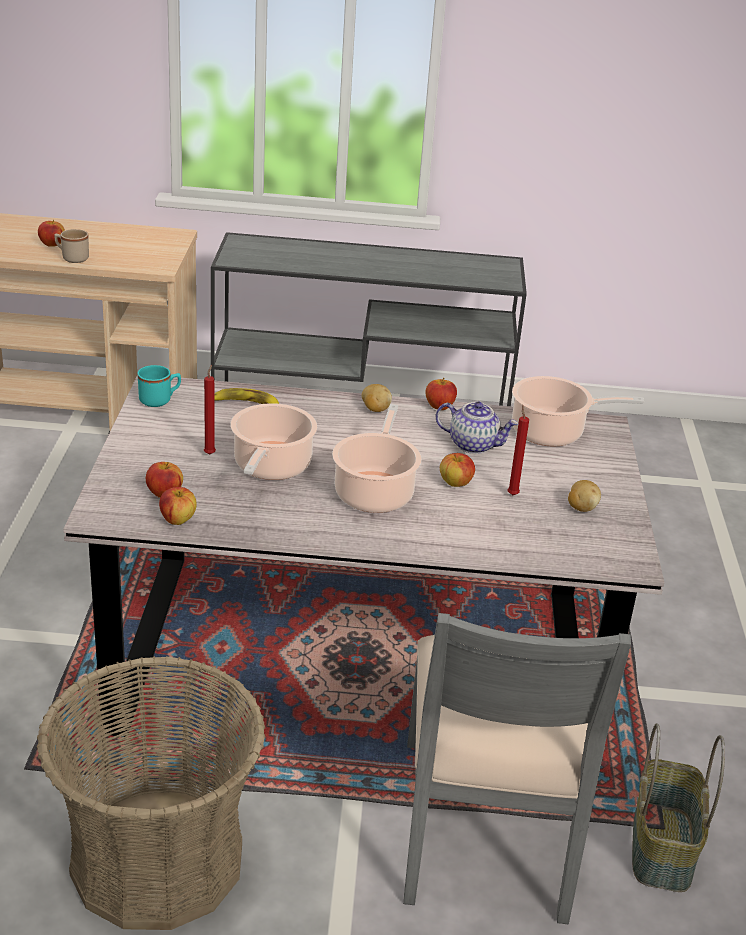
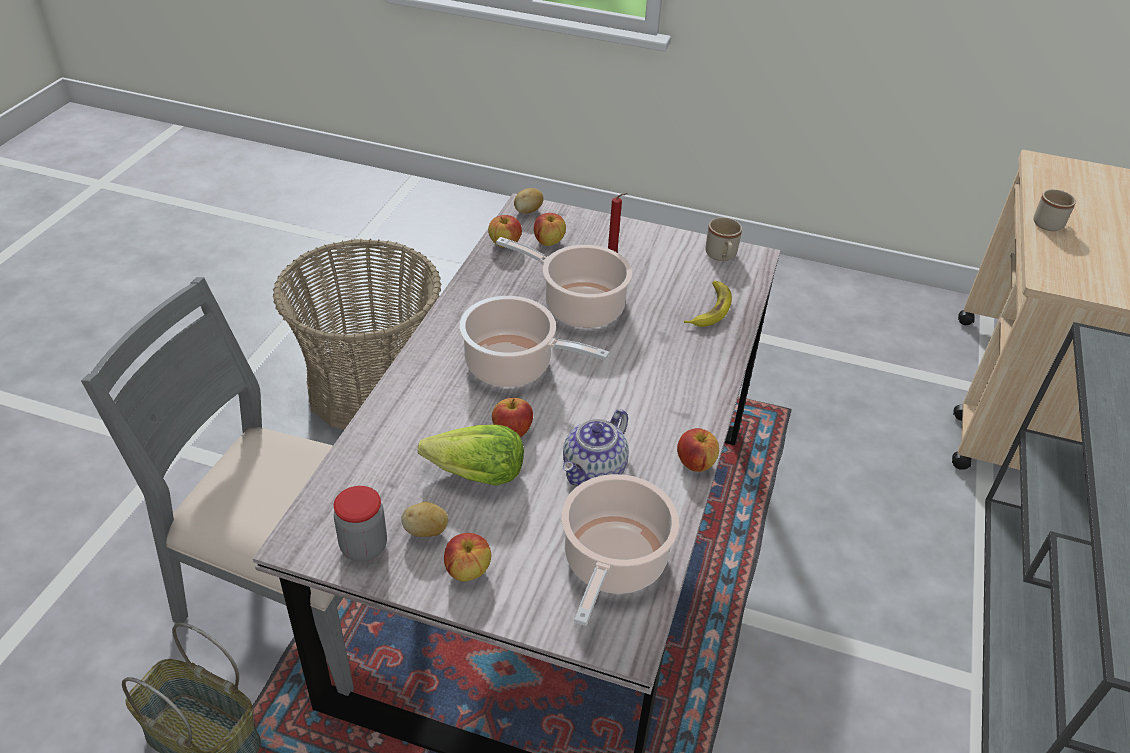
camera: 105 degrees right, 10 degrees up
apple [38,220,65,247] -> apple moved to [444,533,491,581]
turquoise mug [137,365,181,407] -> beige mug [705,217,742,261]
potato [362,384,392,412] -> potato moved to [514,188,543,214]
red candle [508,405,529,495] -> lettuce [418,425,524,486]
none -> jar [334,486,387,562]

